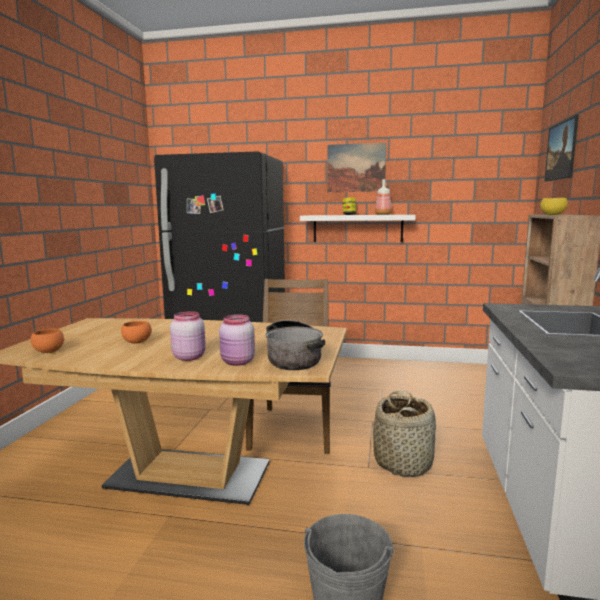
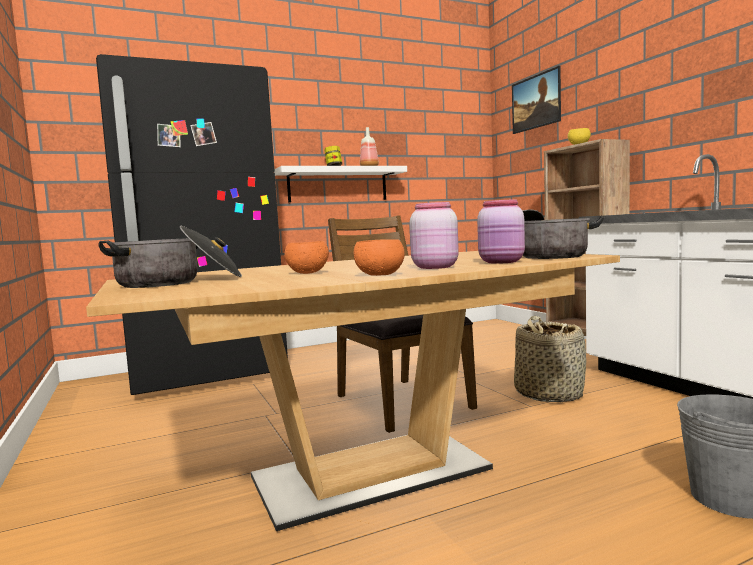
camera: 35 degrees left, 5 degrees down
orange bowl [31,329,64,353] -> orange bowl moved to [354,239,405,276]
picture [327,143,386,192] -> none
none -> cooking pot [99,226,242,288]

